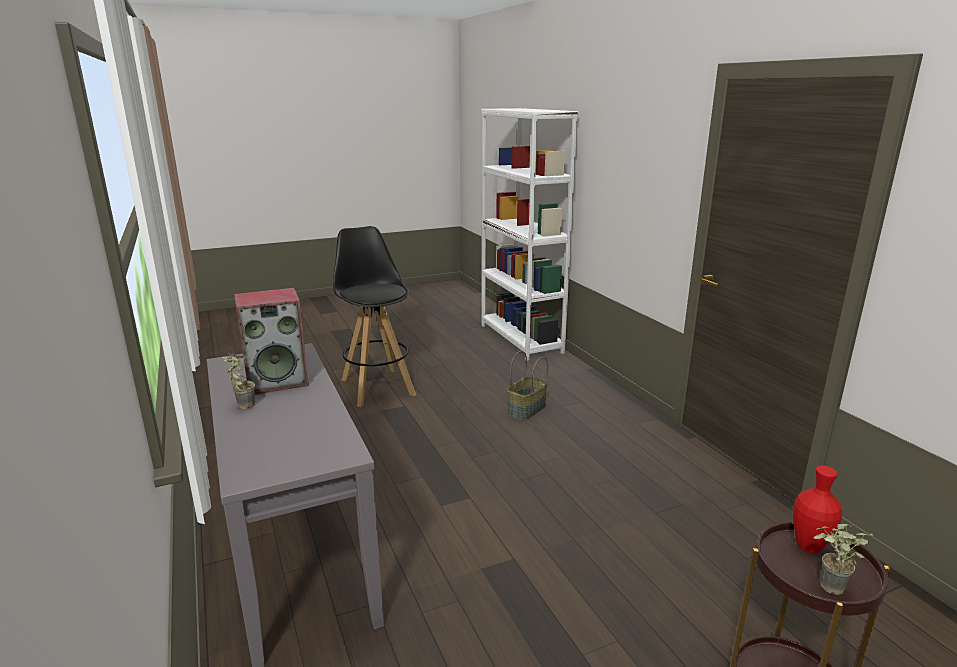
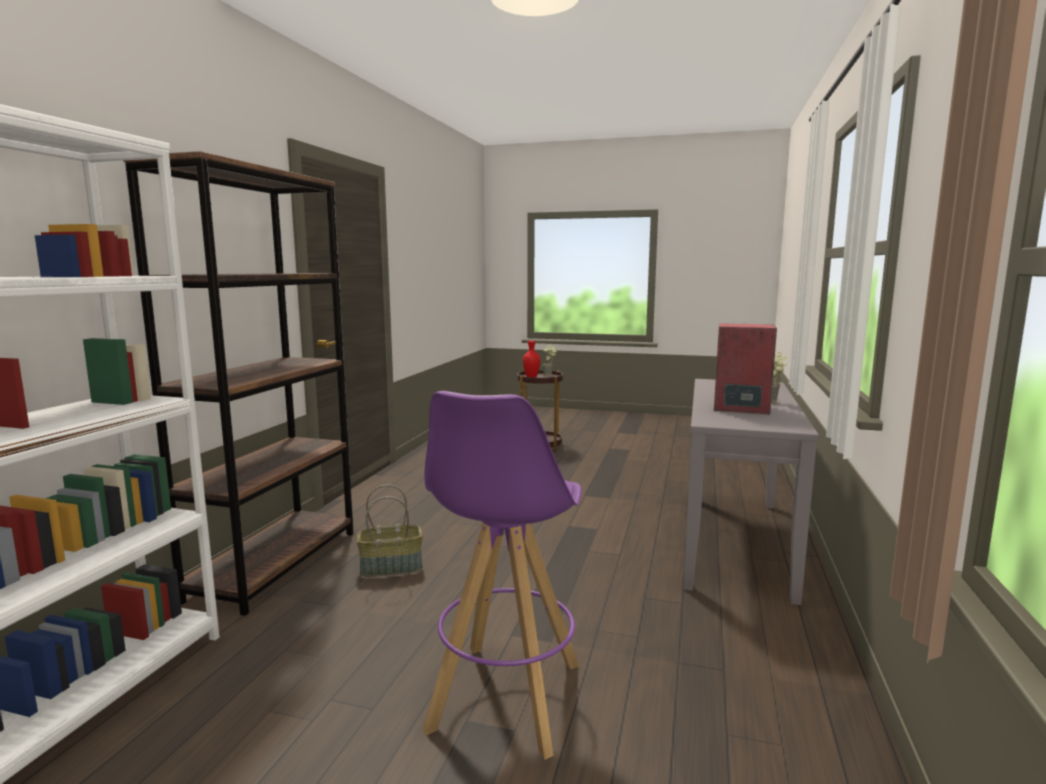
camera: 140 degrees left, 10 degrees down
black stool [333,226,416,407] -> purple stool [423,391,582,760]
none -> brown bookcase [123,151,354,616]

